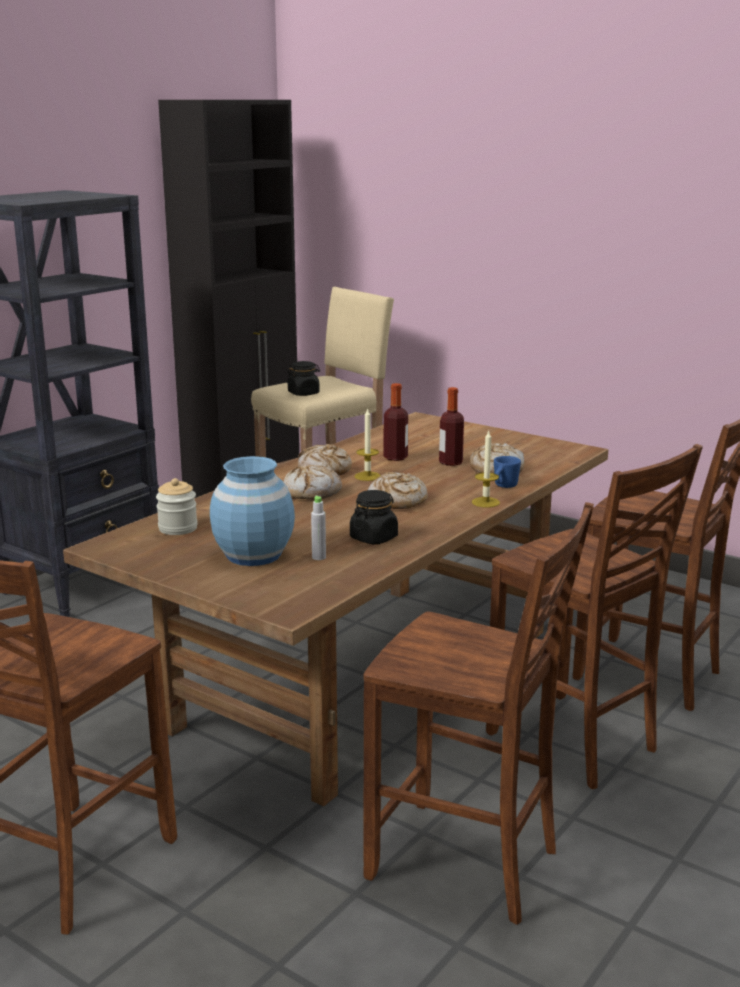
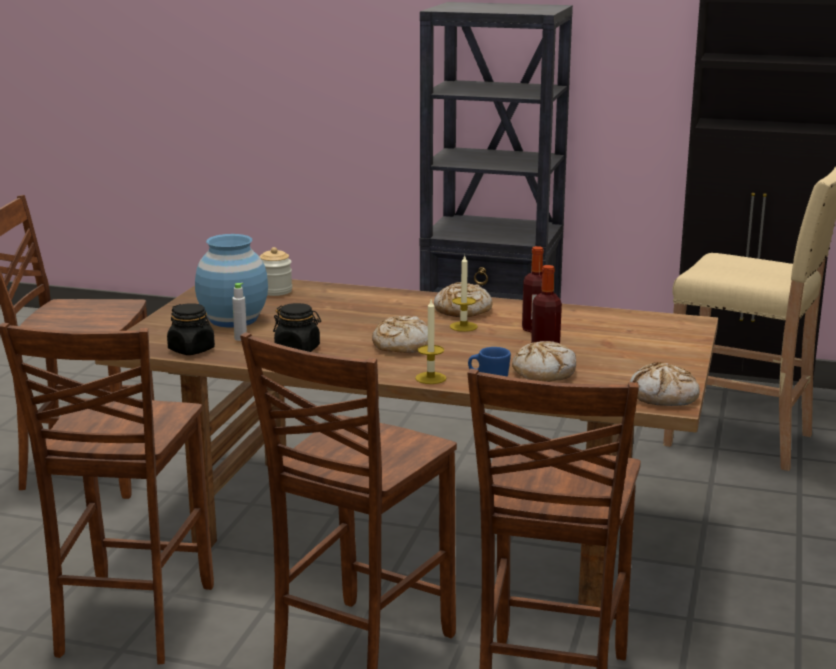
camera: 70 degrees right, 0 degrees up
bread [284,465,342,500] -> bread moved to [630,362,700,406]
black jar [287,361,320,396] -> black jar moved to [167,303,215,355]

